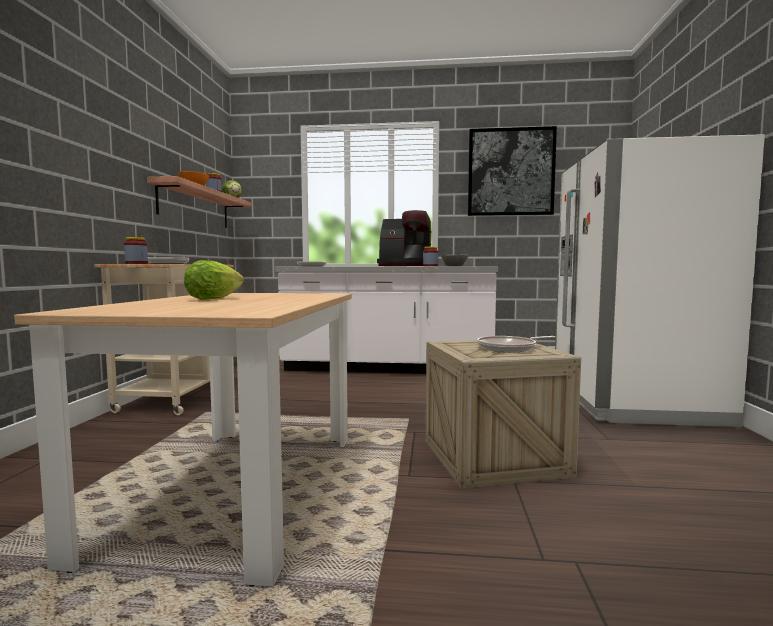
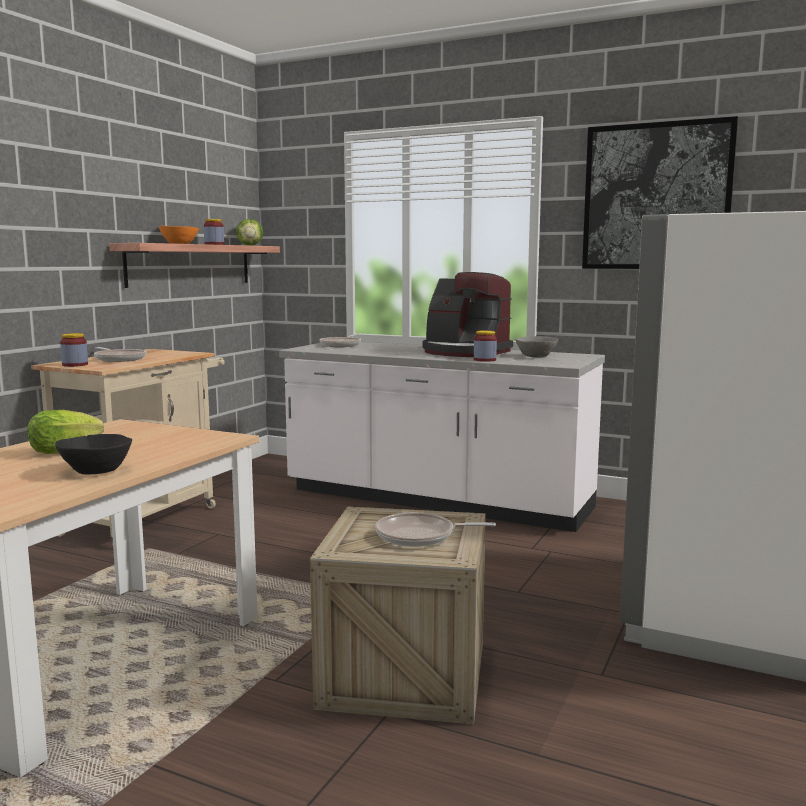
camera: 20 degrees right, 5 degrees up
none -> black bowl [55,434,132,475]

